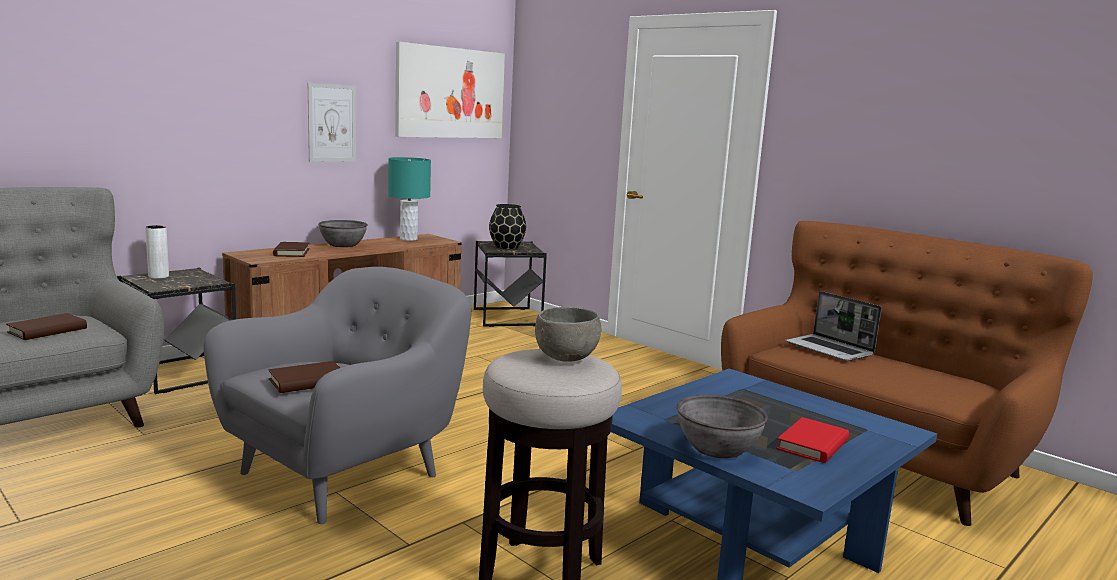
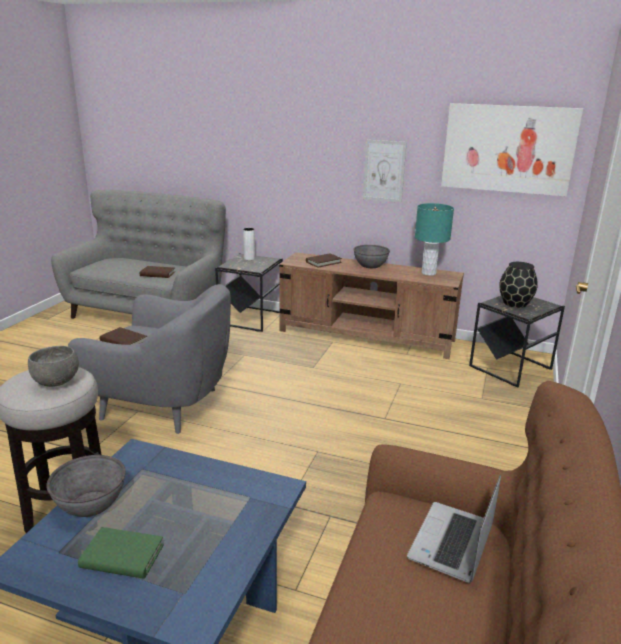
camera: 65 degrees right, 10 degrees up
red book [776,417,849,463] -> green book [78,527,164,579]

